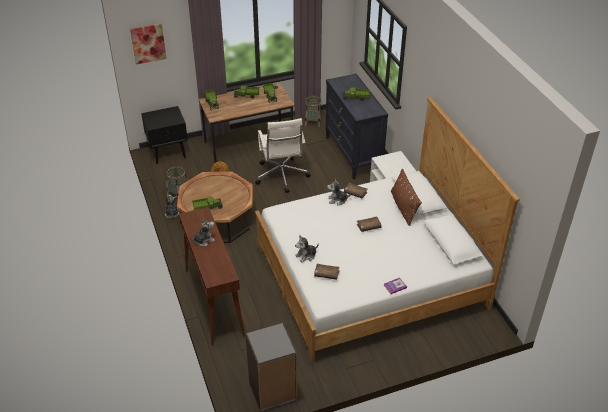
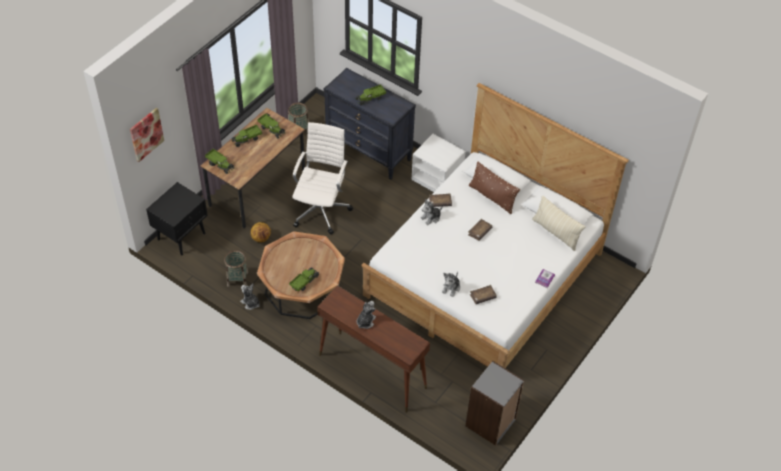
camera: 35 degrees left, 10 degrees up
white office chair [255,118,311,193] -> white office chair turned 120 degrees counterclockwise [292,122,353,235]
none -> beige pillow [532,195,586,251]

